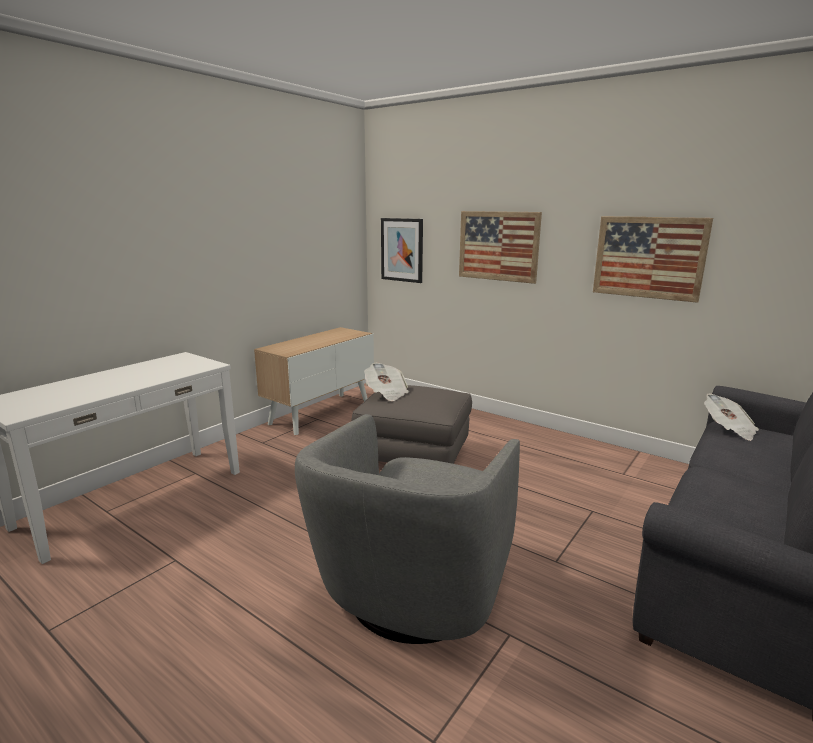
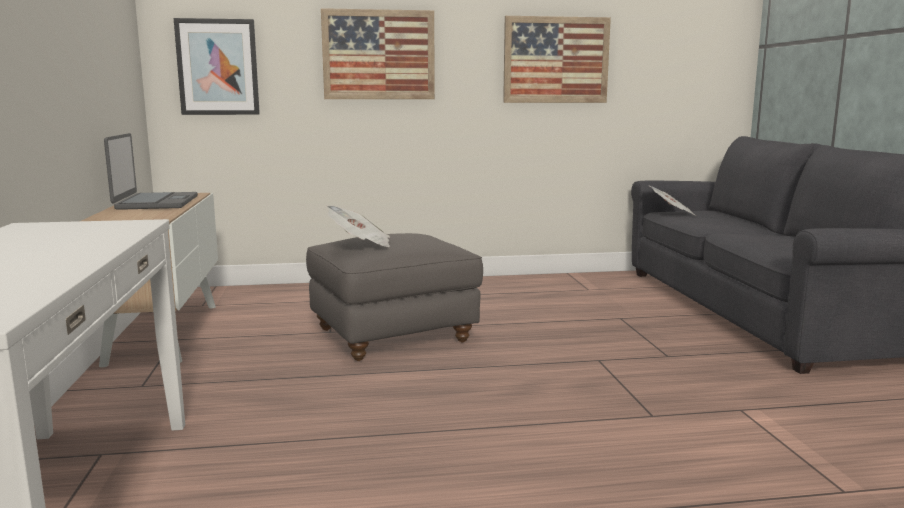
camera: 45 degrees left, 5 degrees down
grey armchair [295,414,520,644] -> none
none -> laptop [104,133,198,210]

